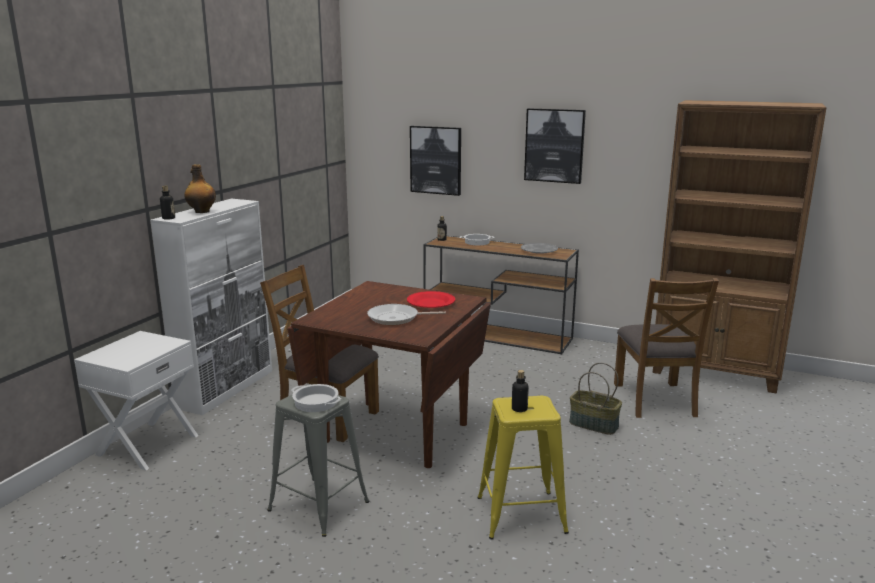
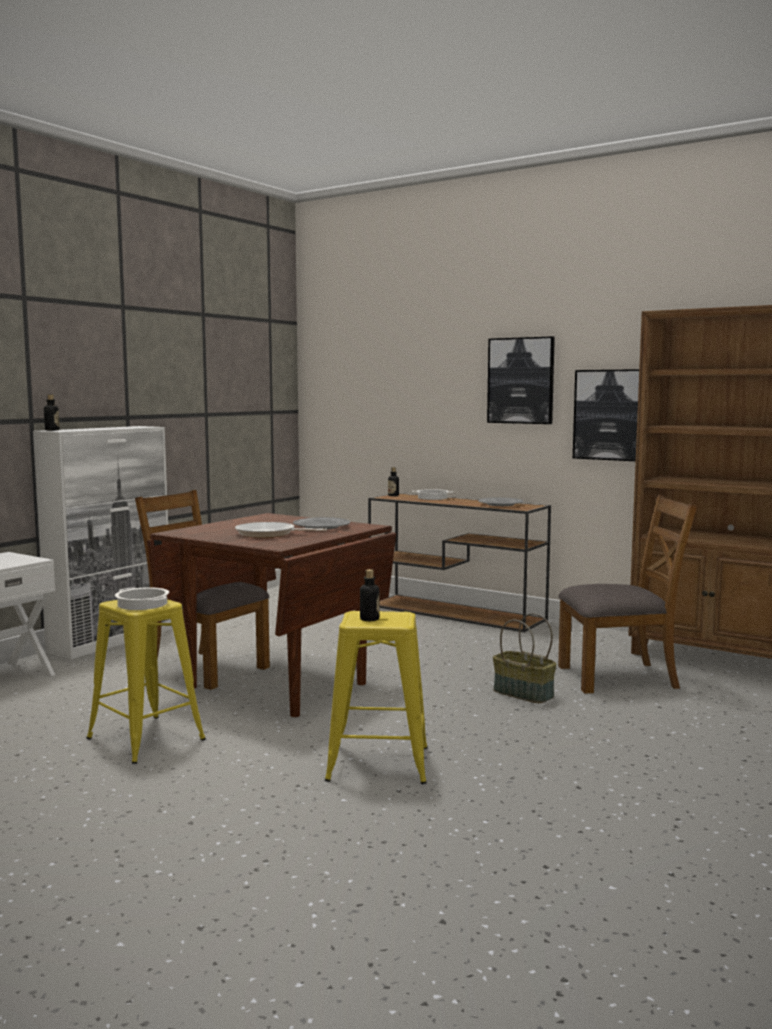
camera: 10 degrees right, 10 degrees down
bottle [184,164,216,213] -> none
grey stool [267,394,369,537] -> yellow stool [87,599,206,764]
red plate [407,291,455,308] -> grey plate [293,517,350,529]
picture [410,126,461,196] -> picture moved to [573,369,639,461]
brown chair [614,278,719,418] -> brown chair turned 105 degrees counterclockwise [558,495,697,693]

